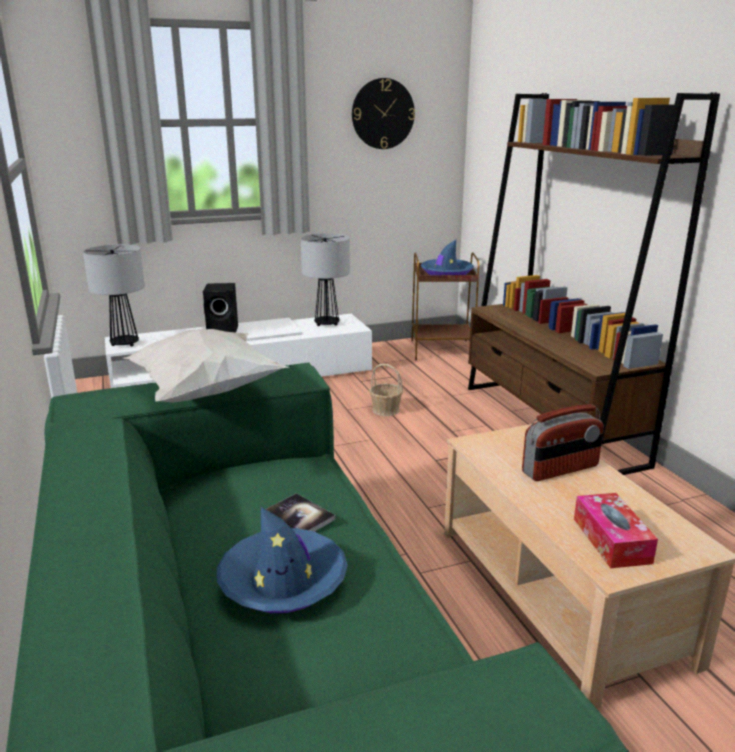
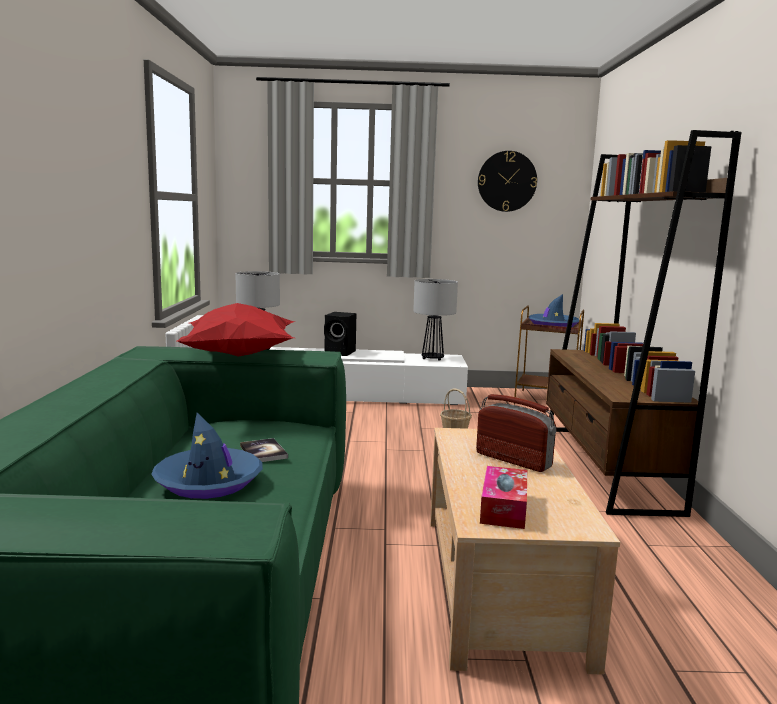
camera: 20 degrees right, 10 degrees down
white pillow [123,329,289,403] -> red pillow [176,303,295,356]
radio [522,404,604,481] -> radio turned 135 degrees counterclockwise [476,394,557,472]

